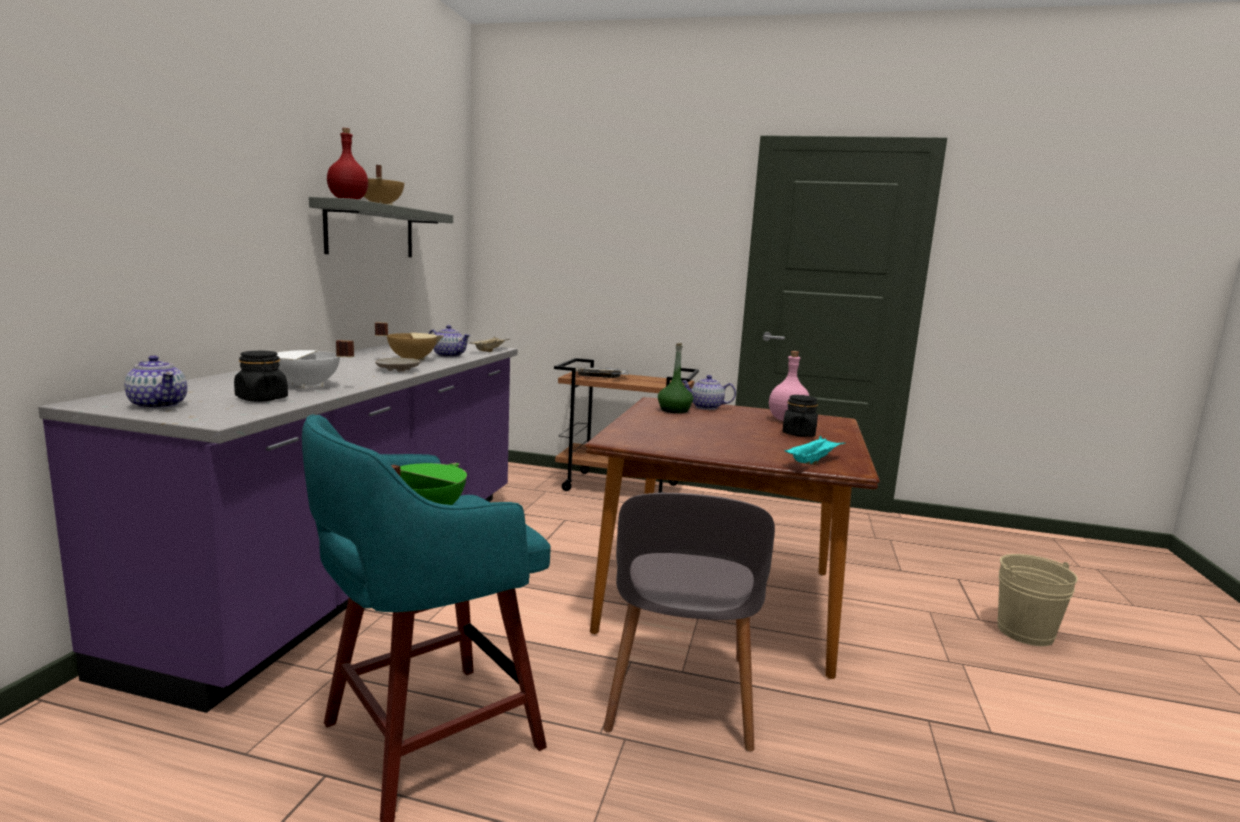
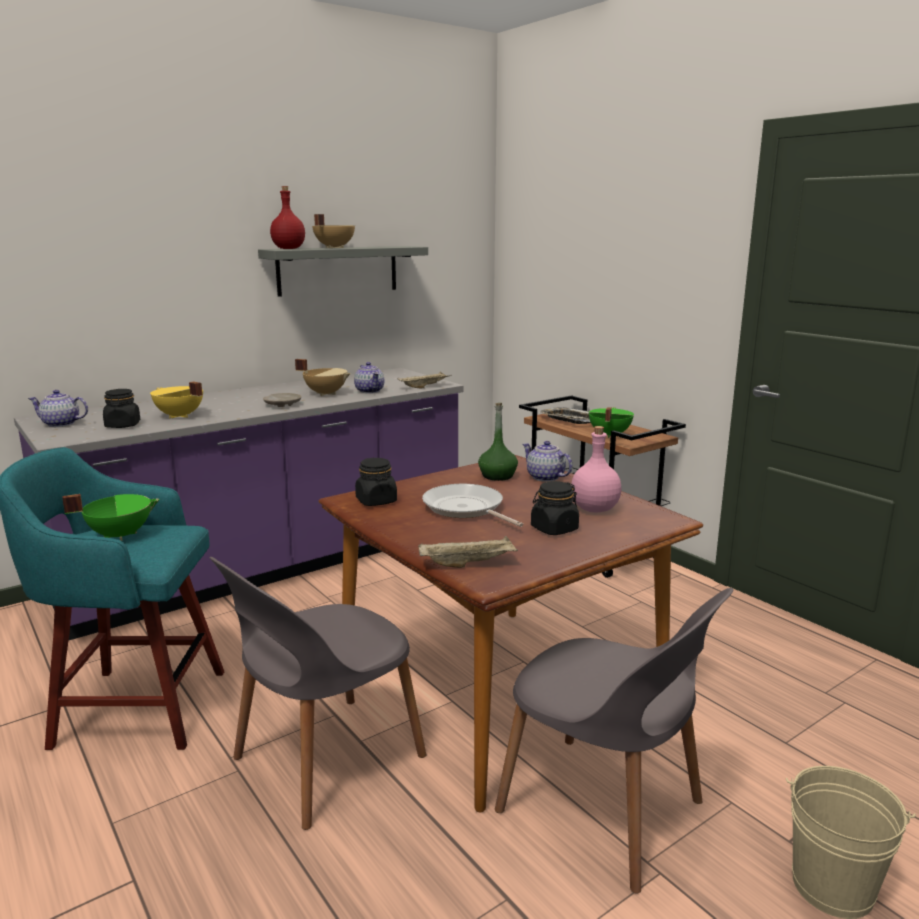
camera: 40 degrees right, 5 degrees up
teapot [124,355,187,409] -> teapot turned 105 degrees clockwise [28,390,88,427]
white cooking pot [277,340,354,389] -> yellow cooking pot [150,381,203,419]
turquoise tray [784,436,845,465] -> beige tray [418,536,518,568]
none -> black jar [355,458,397,506]
none -> frying pan [422,484,523,527]
none -> grey chair [495,588,734,894]
none -> green cooking pot [589,407,634,438]

